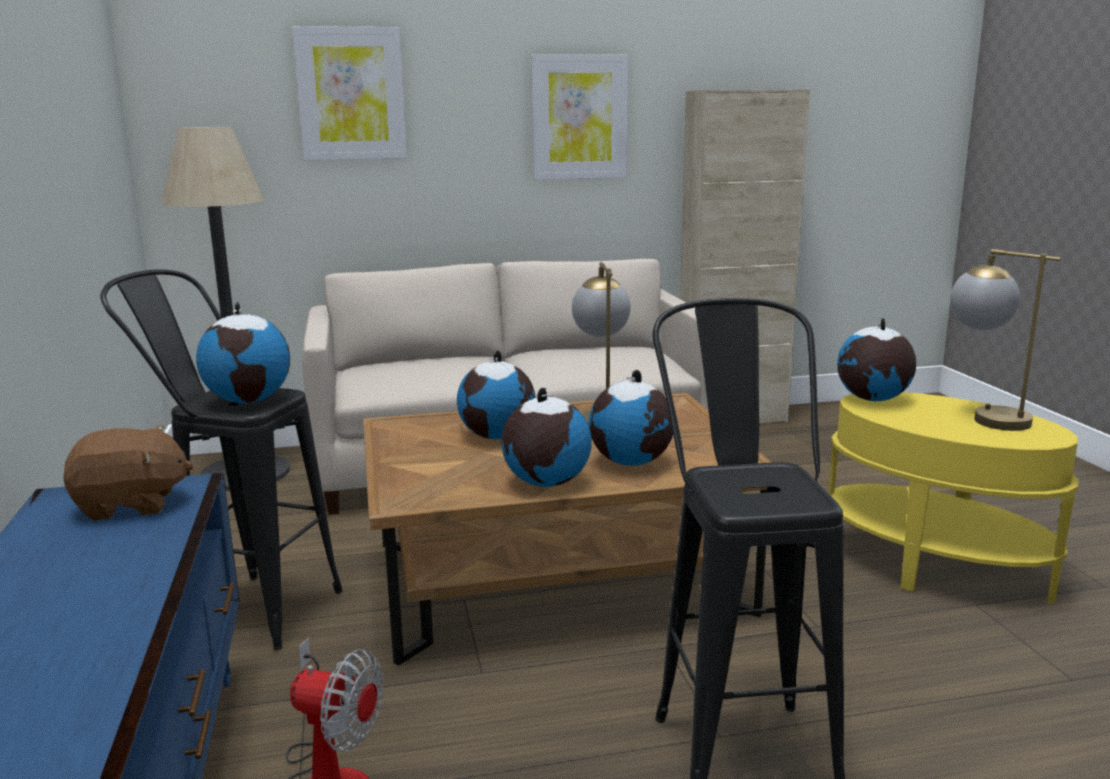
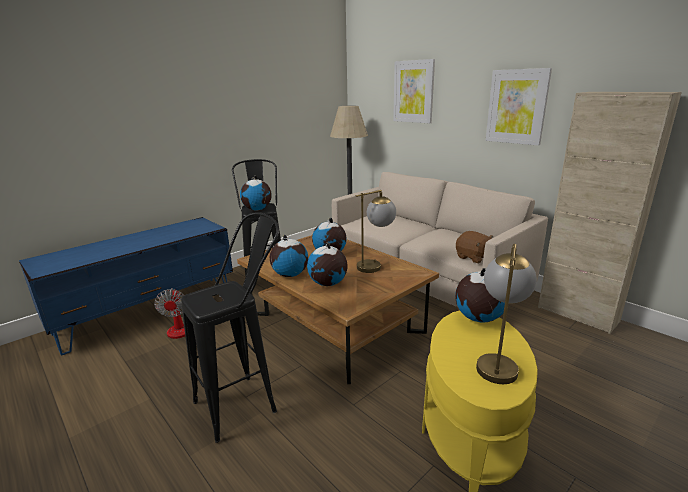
camera: 60 degrees right, 5 degrees up
brown plush toy [63,425,194,521] -> brown plush toy moved to [456,231,493,263]

